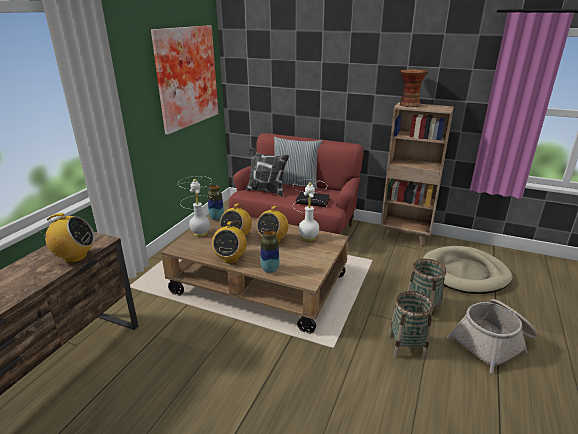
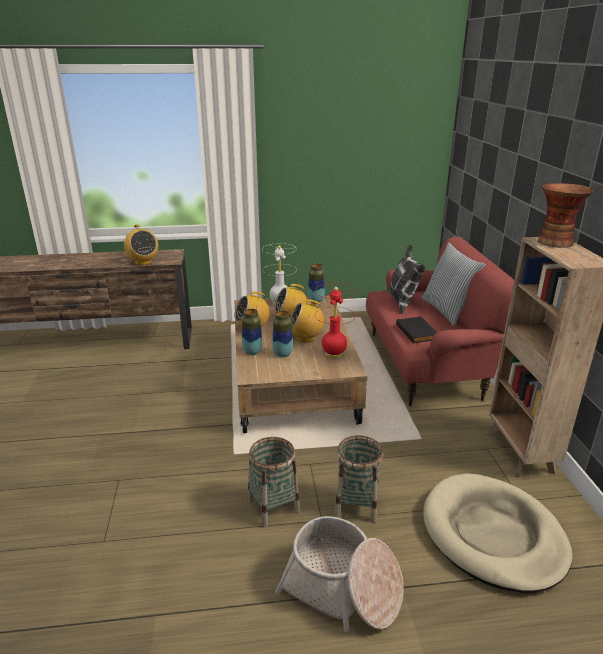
camera: 60 degrees right, 0 degrees up
picture [151,25,218,135] -> none
white table lamp [293,179,327,241] -> red table lamp [315,283,357,359]
none -> vase [273,311,293,357]

